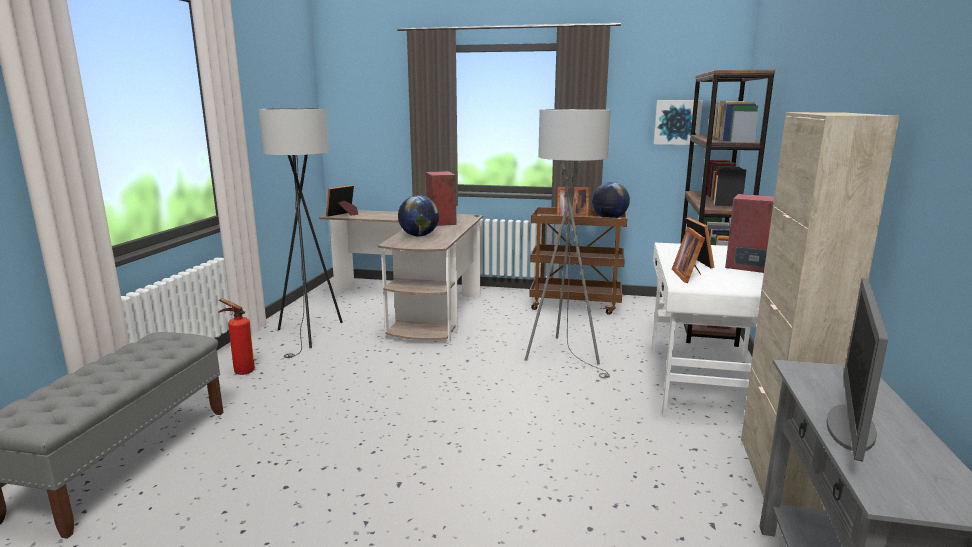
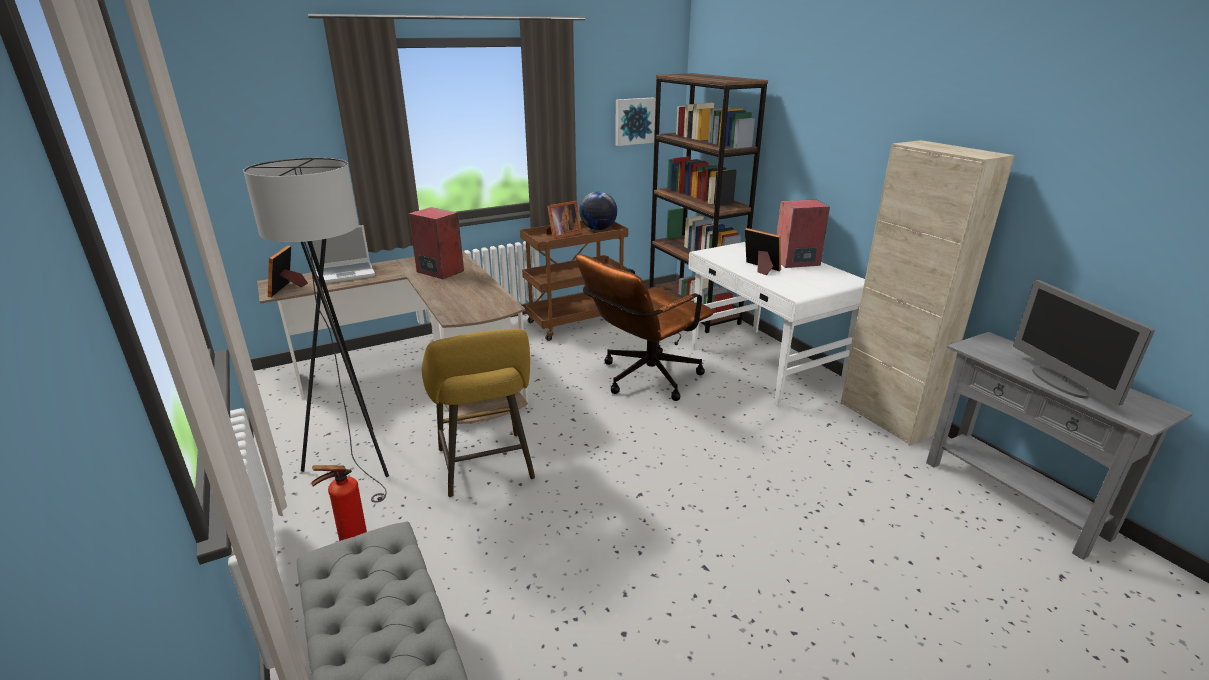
camera: 40 degrees left, 10 degrees up
globe [398,195,439,237] -> none
grey floor lamp [525,109,611,378] -> brown office chair [576,255,714,401]
picture frame [672,227,705,283] -> none
none -> laptop [312,225,375,284]
none -> yellow stool [422,329,535,497]

